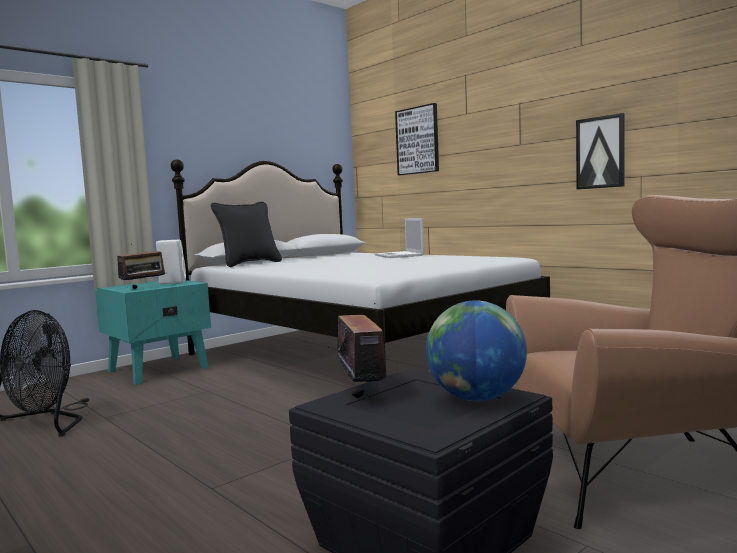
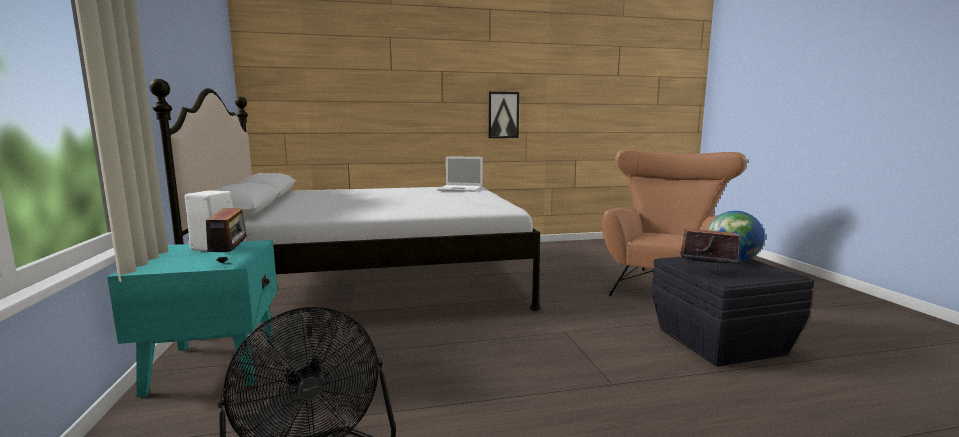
camera: 60 degrees left, 5 degrees up
black pillow [211,202,282,267] -> none
laptop [375,218,424,258] -> laptop moved to [437,156,483,192]
picture [395,103,439,175] -> none

